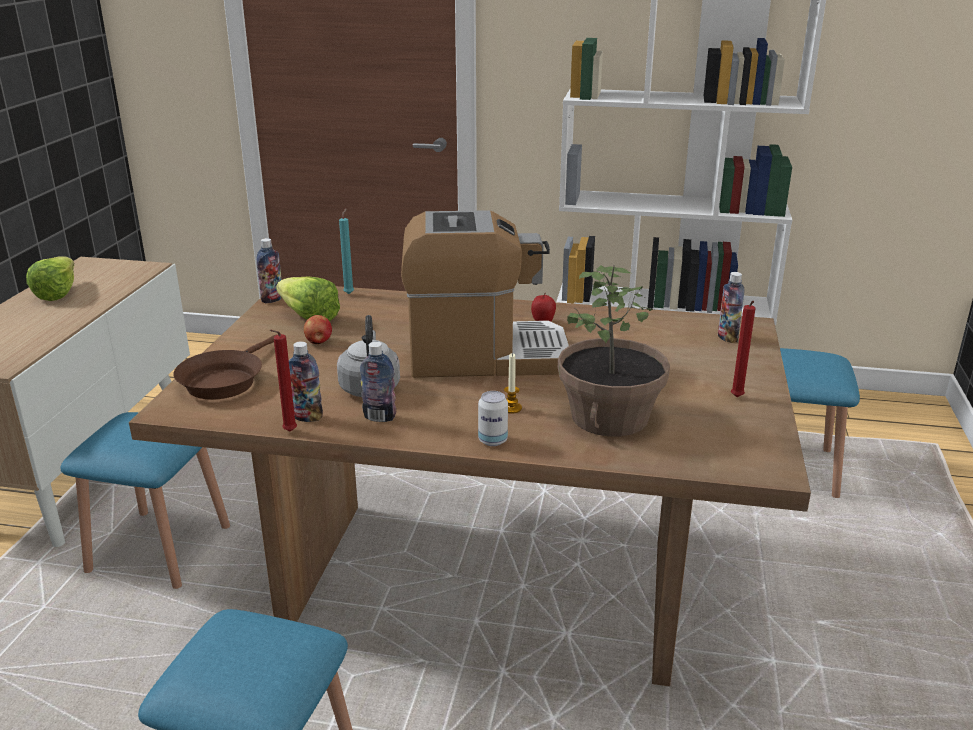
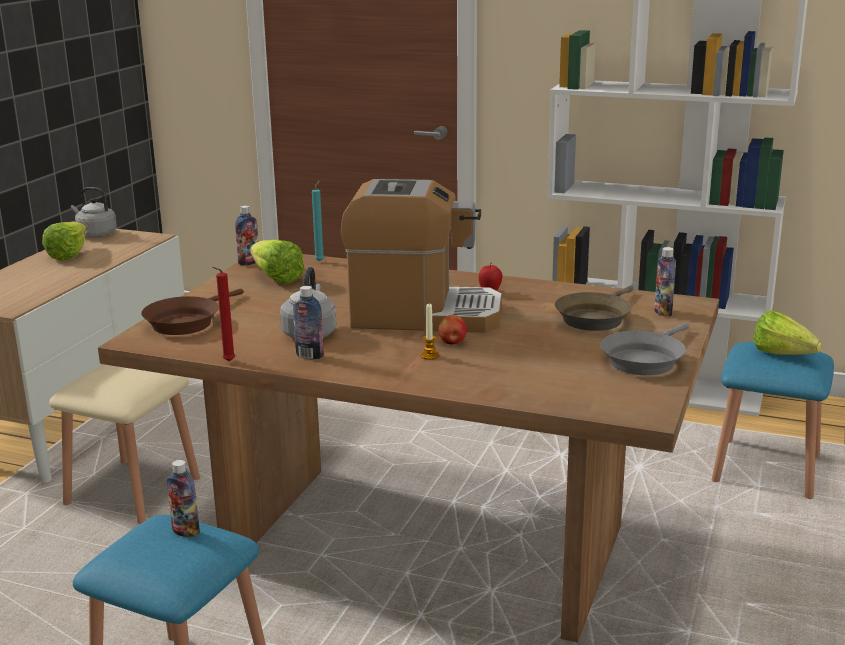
camera: 10 degrees right, 5 degrees down
blue stool [60,412,230,589] -> beige stool [49,364,200,524]
bottle [289,341,323,422] -> bottle moved to [167,460,200,537]
apple [304,315,332,344] -> apple moved to [438,315,467,345]
can [478,391,508,446] -> none
potted plant [558,265,670,437] -> none
red candle [731,301,755,397] -> grey frying pan [600,323,689,375]
none -> grey kettle [71,187,117,237]
none -> brown frying pan [555,286,634,331]
none -> lettuce [753,311,822,355]

